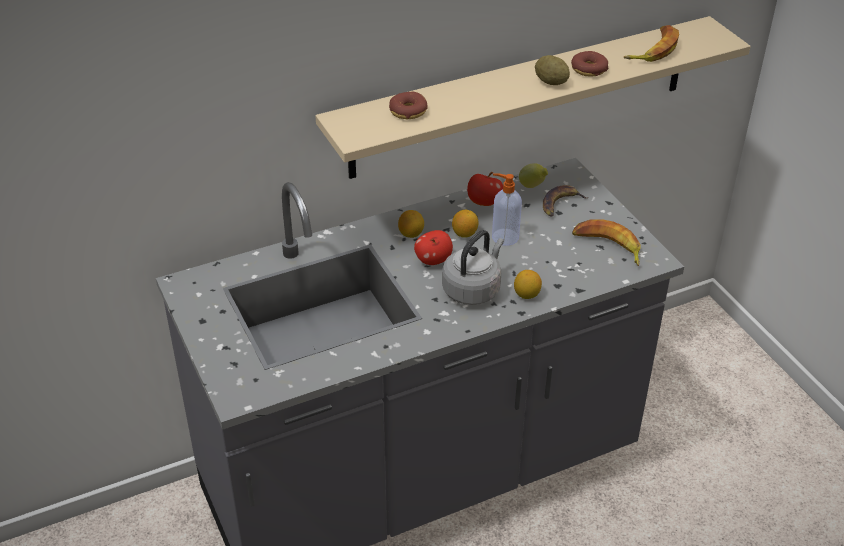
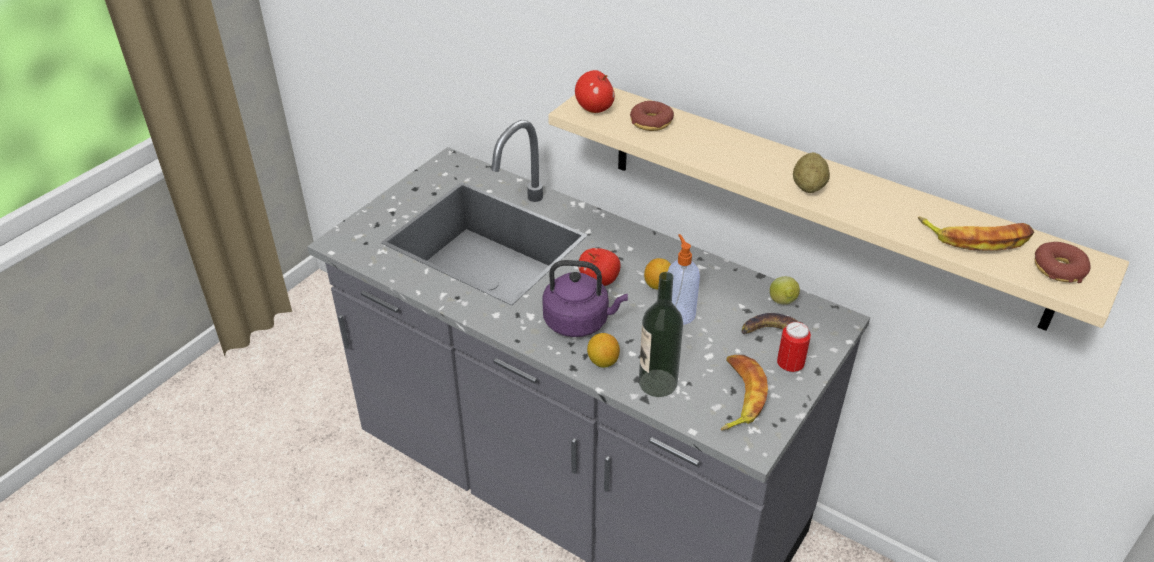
camera: 60 degrees right, 0 degrees up
lemon [398,210,424,238] -> none
grey kettle [442,230,504,305] -> purple kettle [542,260,628,337]
apple [467,172,503,206] -> apple moved to [575,70,615,113]
donut [571,51,608,77] -> donut moved to [1035,242,1090,283]
none -> bottle [639,272,683,397]
none -> can [777,322,811,374]

